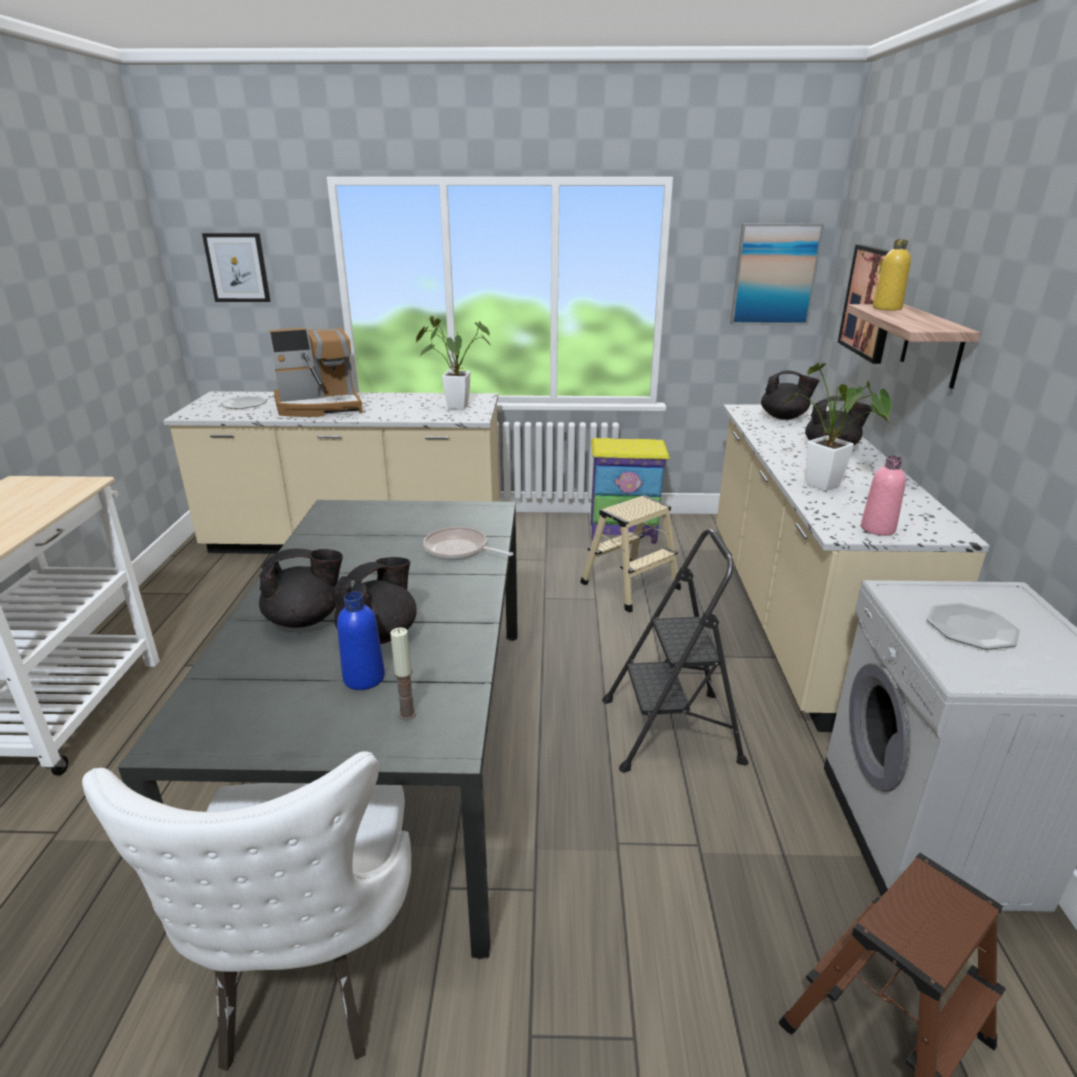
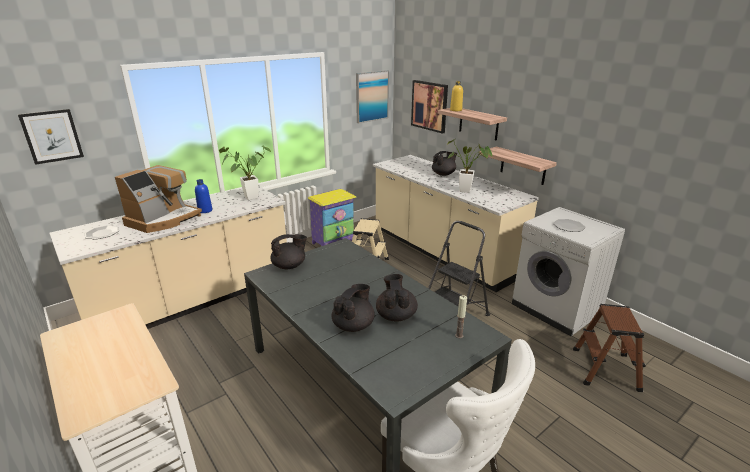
camera: 40 degrees left, 0 degrees up
blue bottle [337,592,385,690] -> blue bottle moved to [195,179,212,213]
frying pan [423,527,513,561] -> none
black teapot [761,370,820,420] -> black teapot moved to [270,234,307,269]
pink bottle [861,455,906,536] -> none
none -> shelf [479,147,557,185]

